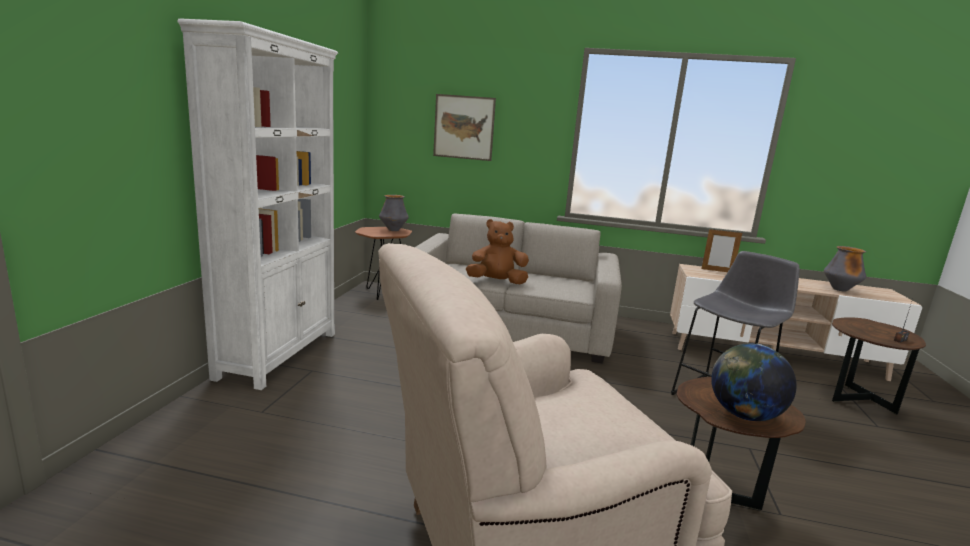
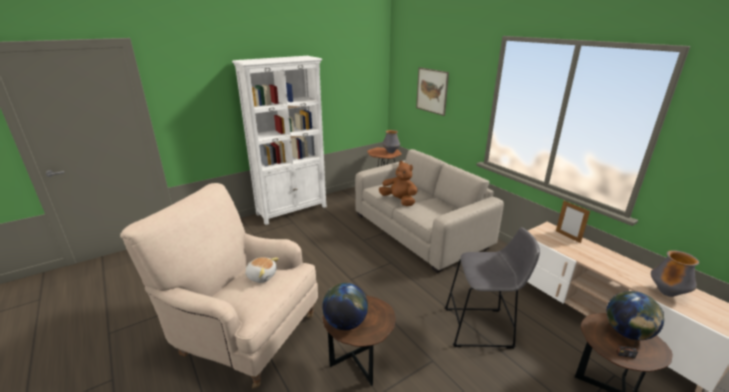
camera: 45 degrees right, 10 degrees up
none -> plush toy [245,257,279,283]
none -> globe [607,291,664,340]

